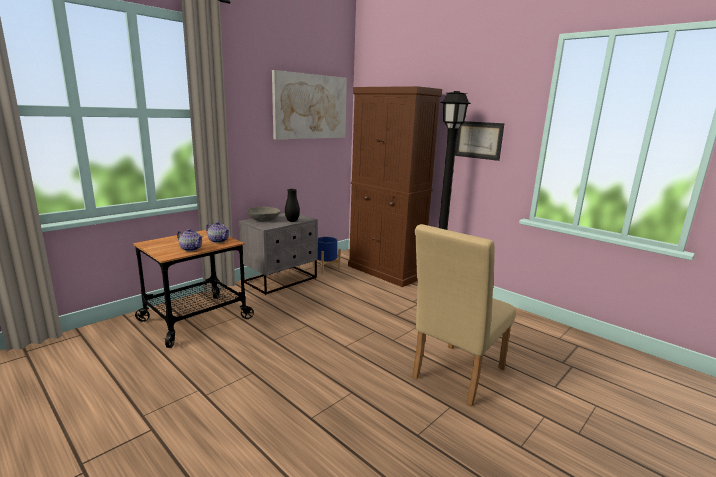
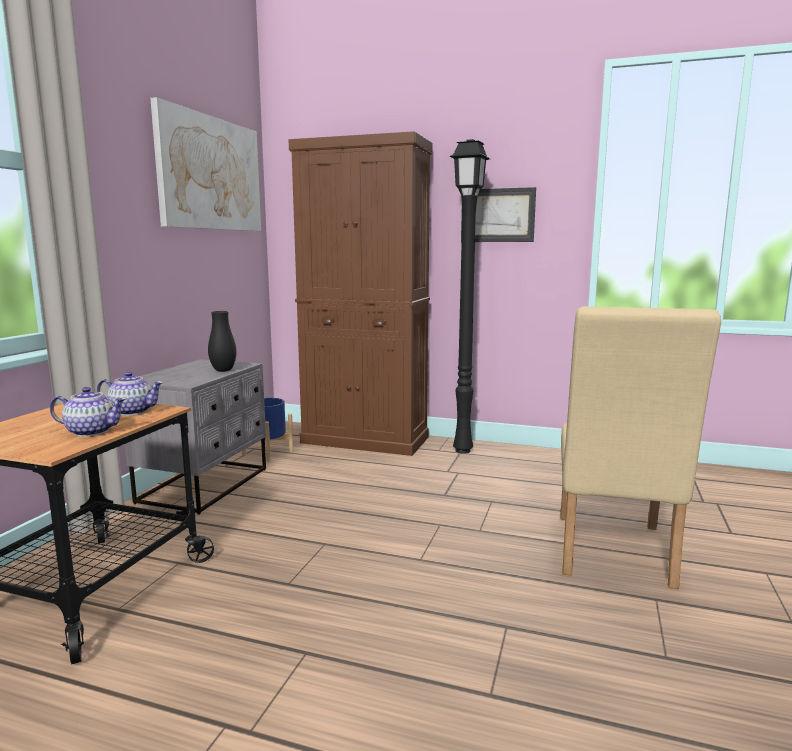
camera: 25 degrees left, 5 degrees down
grey bowl [247,207,280,222] -> none

